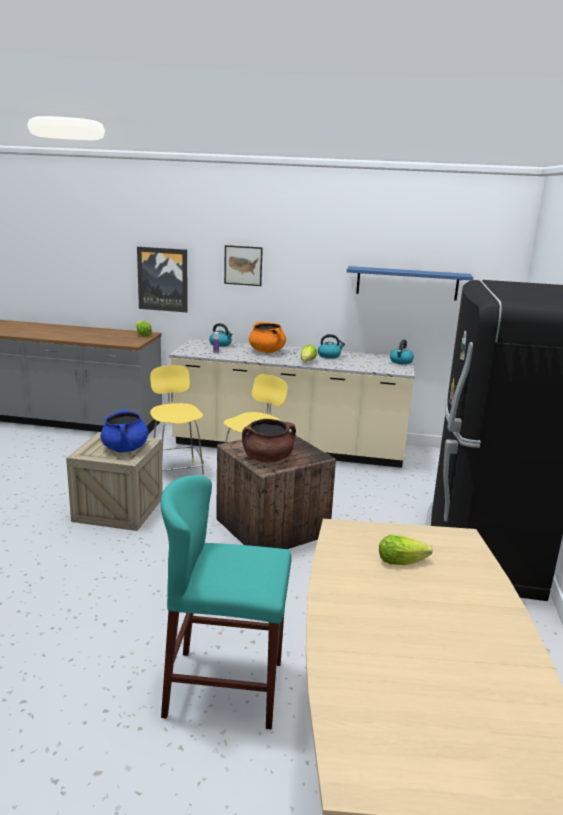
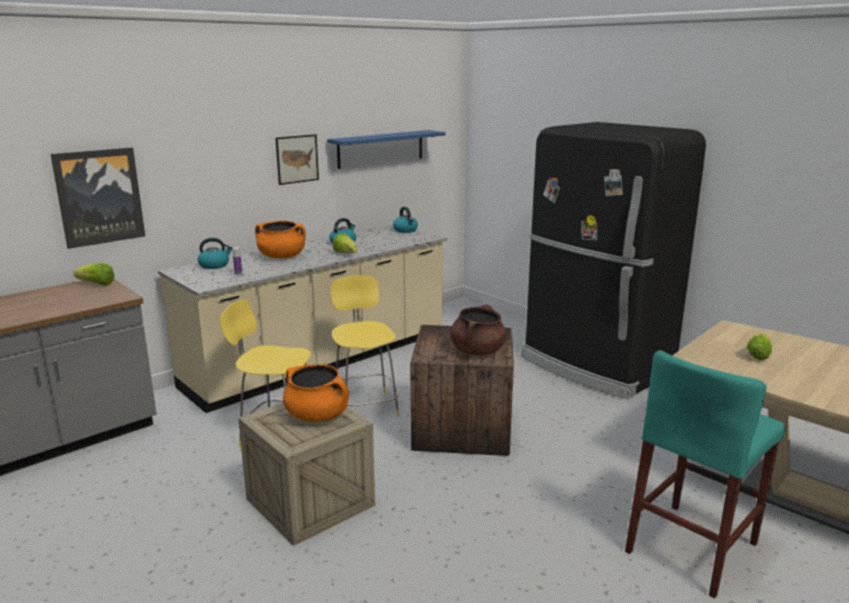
camera: 50 degrees left, 0 degrees up
blue cooking pot [100,409,148,452] -> orange cooking pot [283,364,349,422]
picture [224,245,263,286] -> picture moved to [275,134,319,185]

